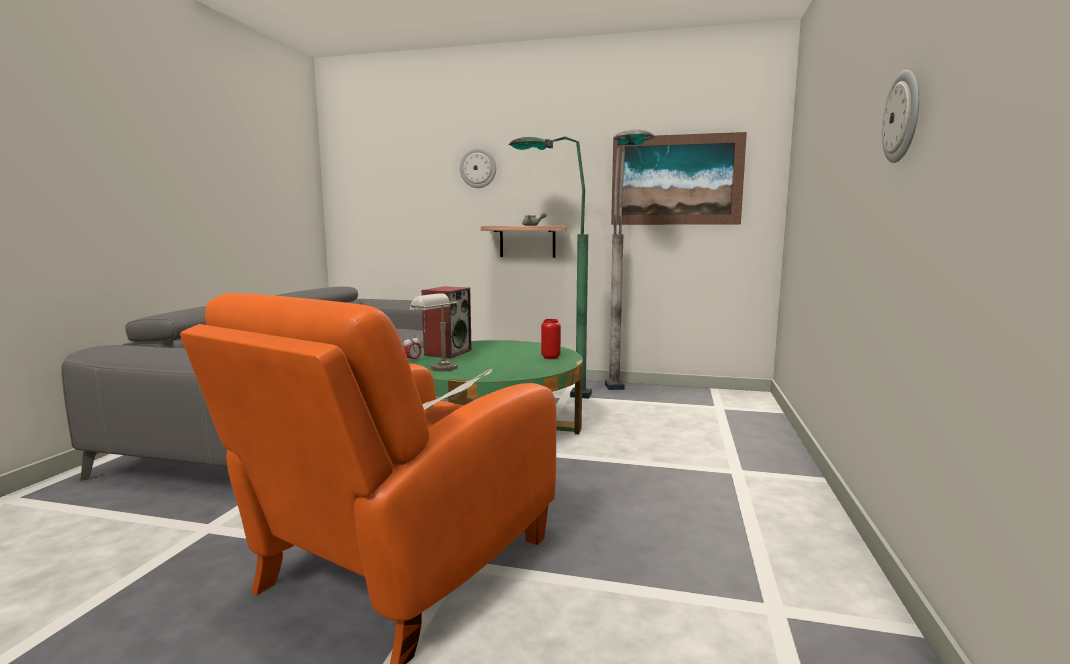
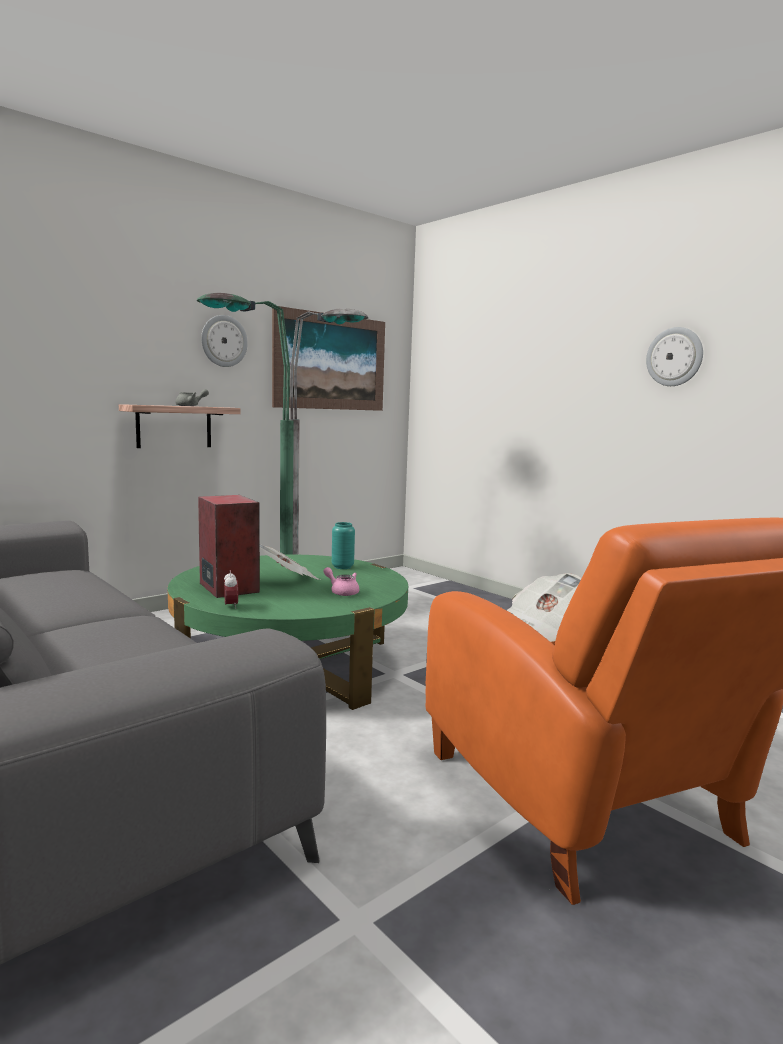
camera: 55 degrees left, 0 degrees up
grey table lamp [410,293,458,371] -> none
wall clock [460,148,496,188] -> wall clock moved to [201,315,248,367]
red vase [541,319,561,359] -> turquoise vase [332,522,355,569]
none -> newspaper [260,544,320,580]
none -> pink teapot [323,567,359,596]

